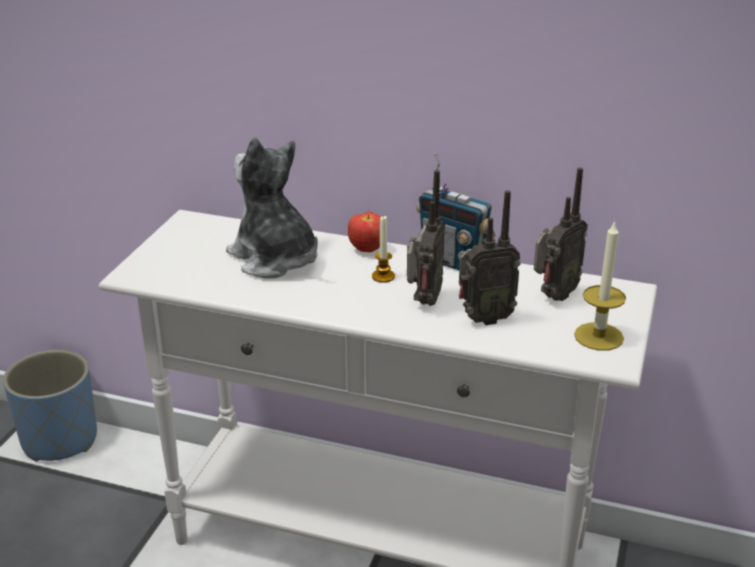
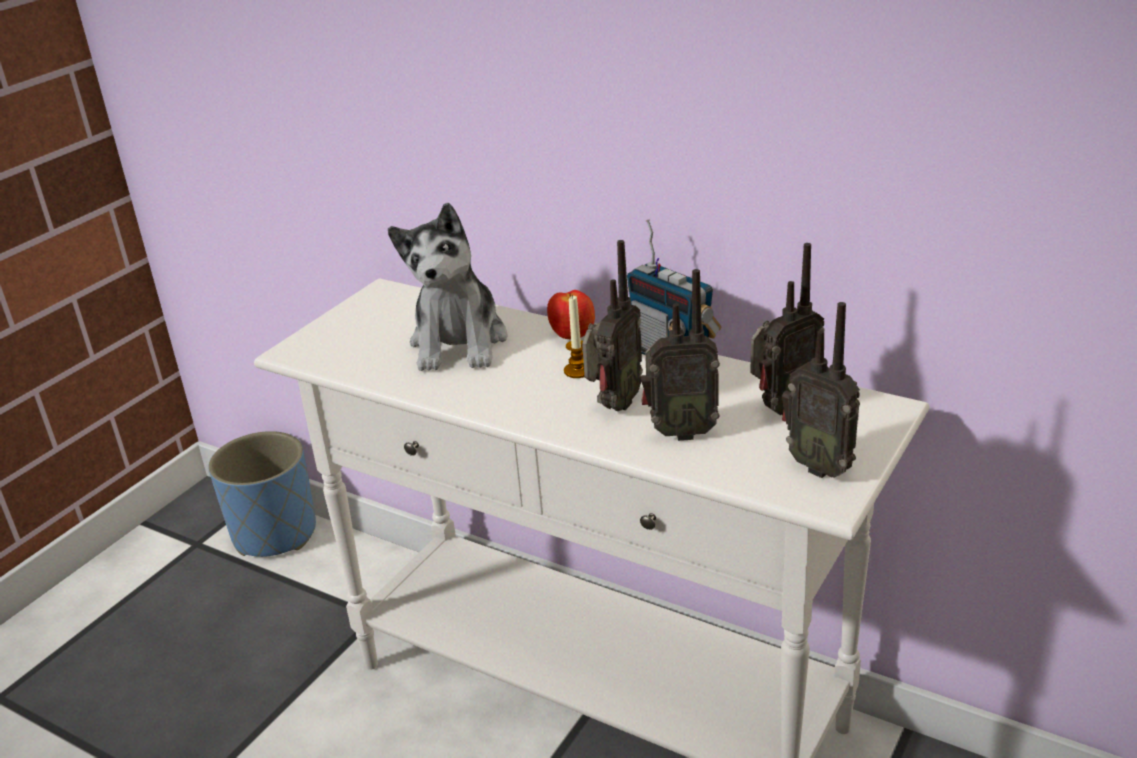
camera: 15 degrees right, 0 degrees up
plush toy [226,137,318,278] -> plush toy turned 150 degrees counterclockwise [388,203,508,371]
candle [574,220,626,351] -> radio [782,302,860,478]

